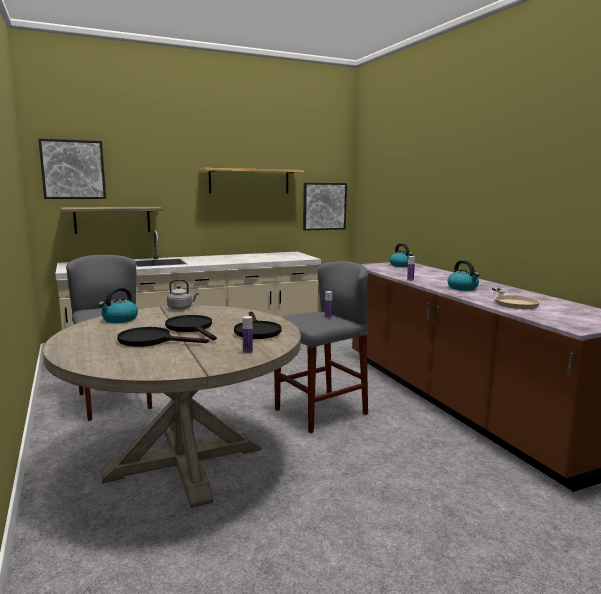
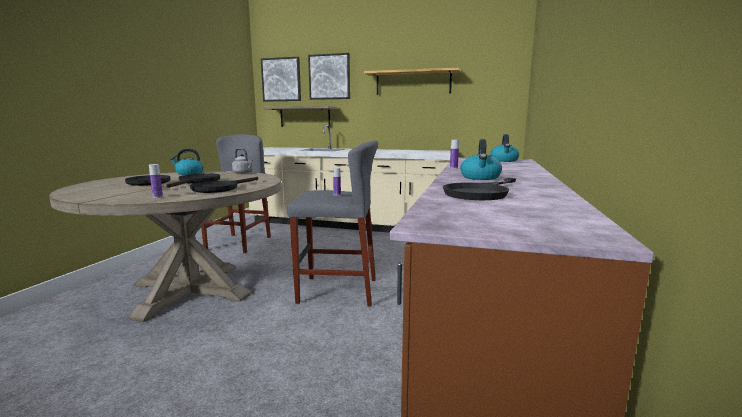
camera: 40 degrees right, 0 degrees up
picture [303,183,347,231] -> picture moved to [308,53,350,100]
beige frying pan [492,287,540,309] -> black frying pan [443,178,516,200]

